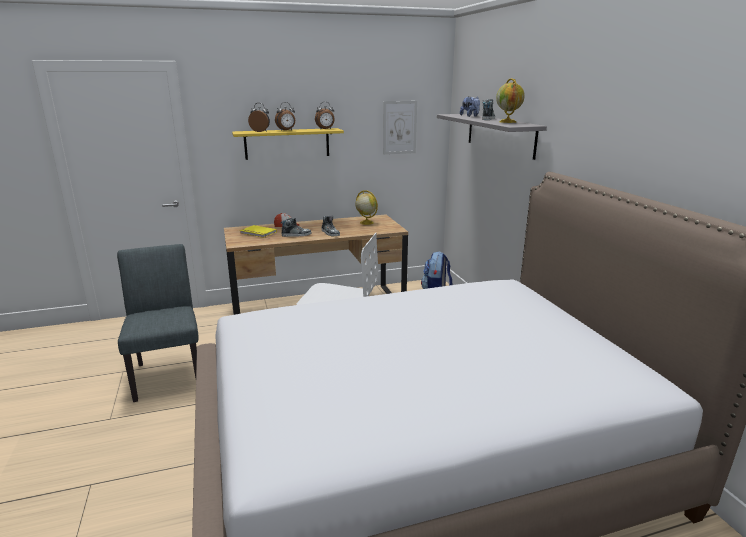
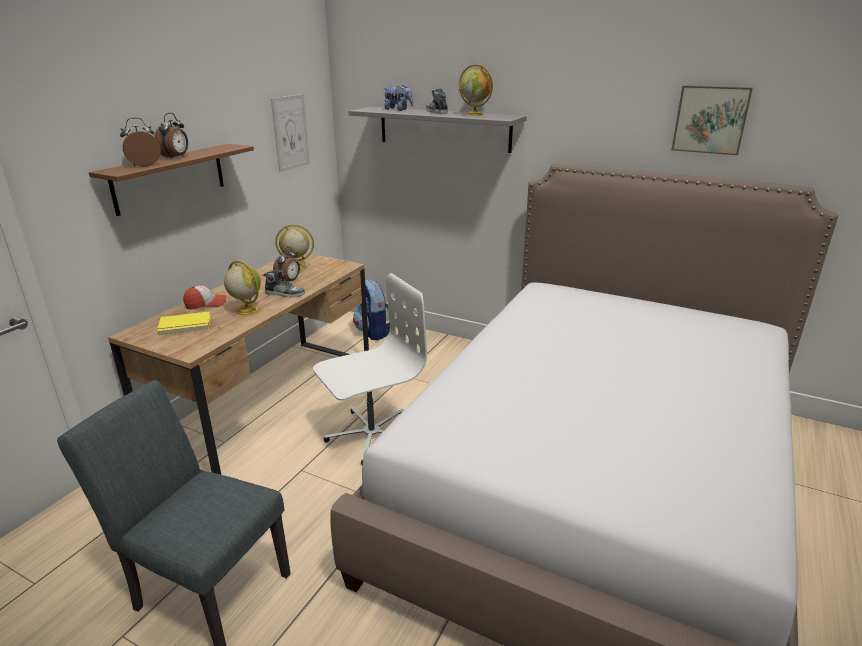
camera: 45 degrees left, 5 degrees up
yellow shelf [232,128,344,160] -> brown shelf [89,144,254,216]
shoe [281,218,311,237] -> globe [224,260,261,315]
alarm clock [315,102,335,130] -> alarm clock moved to [273,247,300,281]
none -> picture [671,85,753,155]

